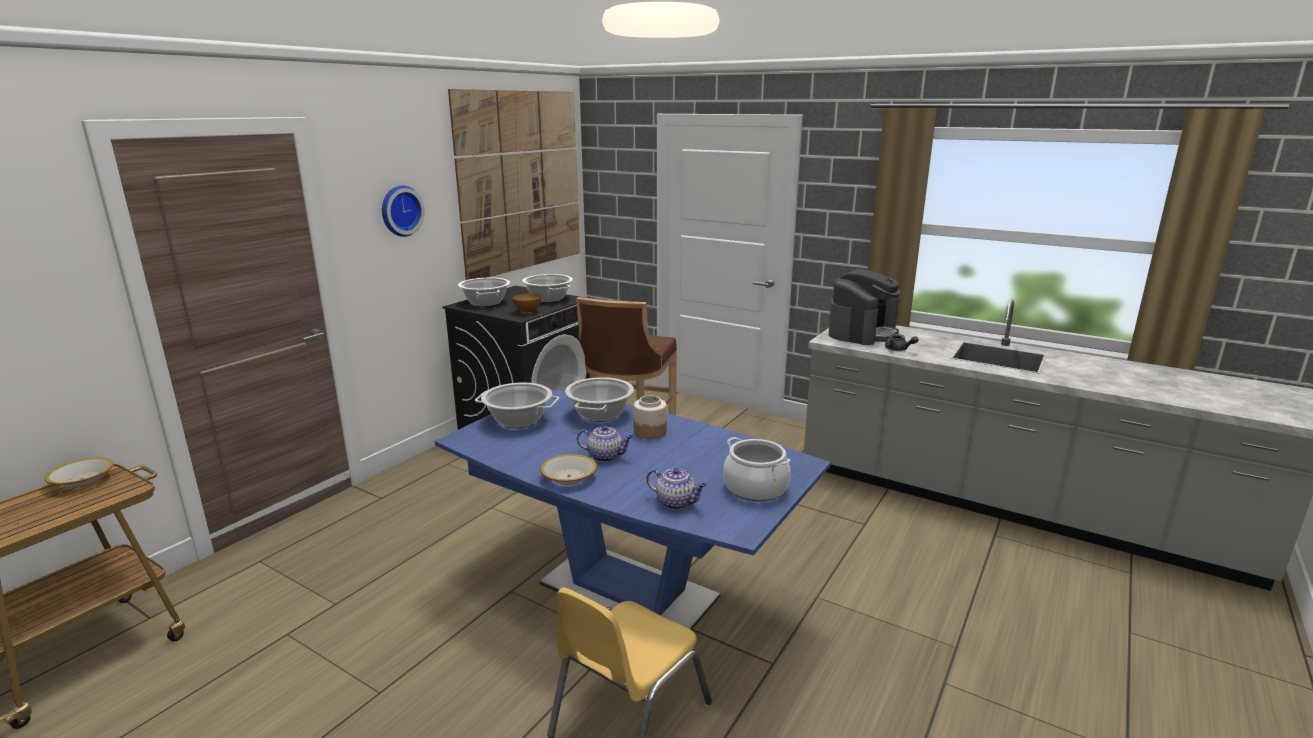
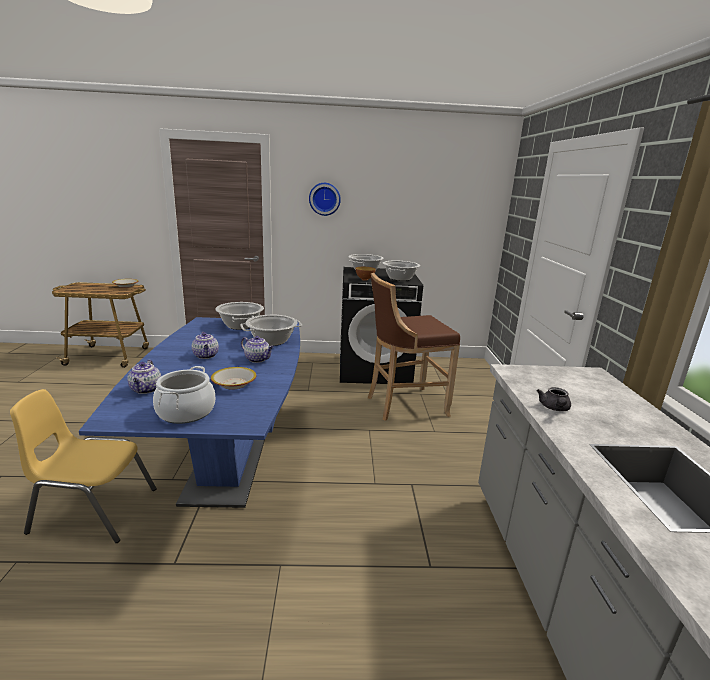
camera: 55 degrees right, 0 degrees up
picture [448,89,580,280] -> none
bowl [540,454,597,485] -> bowl moved to [211,367,256,390]
jar [634,395,667,439] -> teapot [241,336,274,363]
coffee machine [828,269,900,345] -> none

